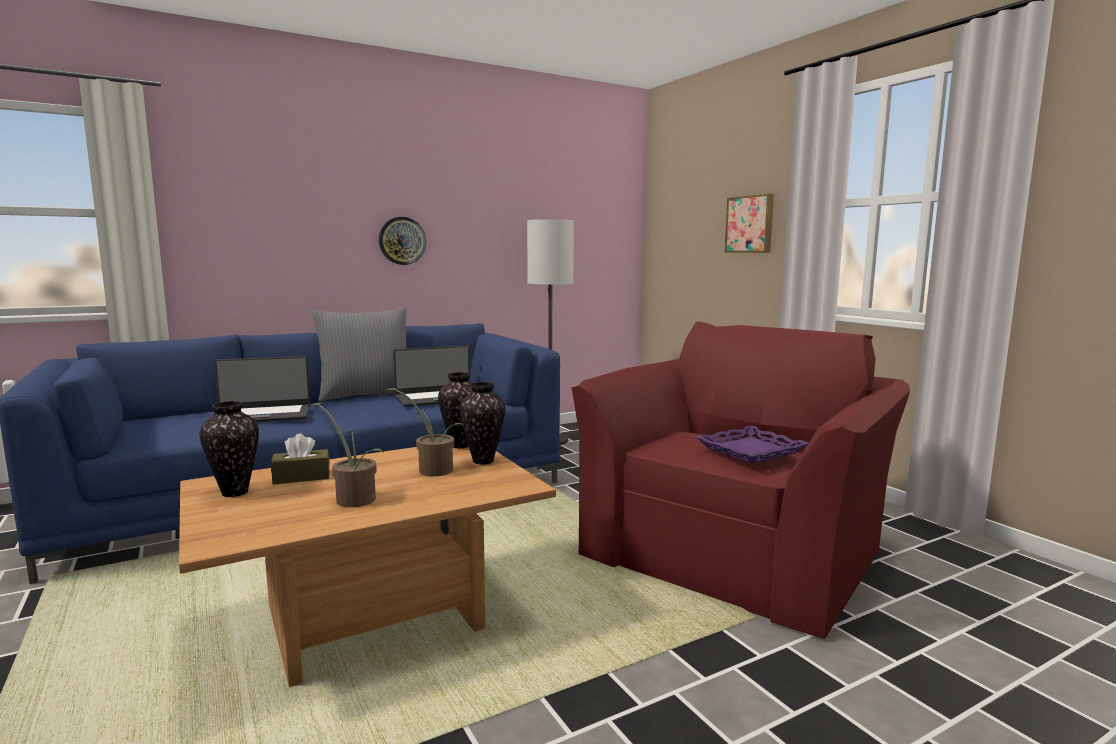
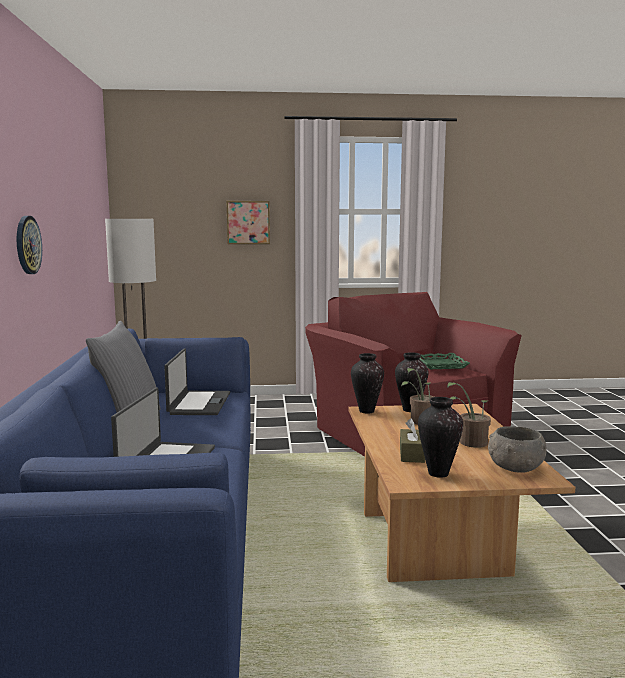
camera: 65 degrees left, 0 degrees up
purple tray [696,426,809,464] -> green tray [420,353,470,369]
none -> grey bowl [488,426,547,473]

